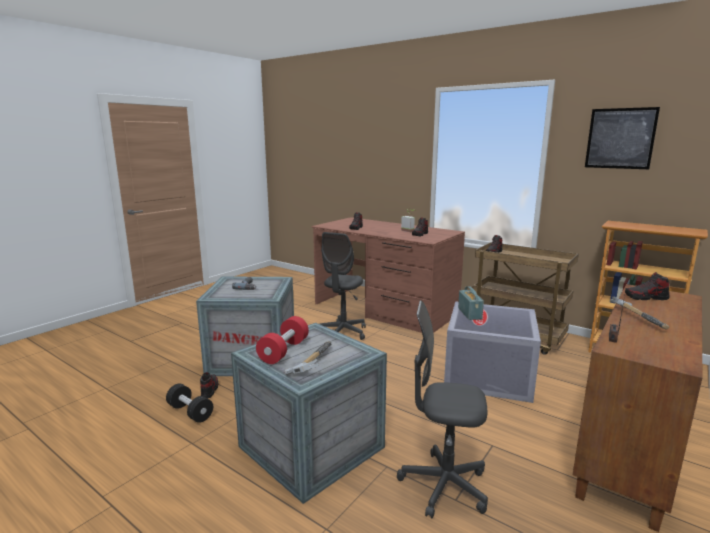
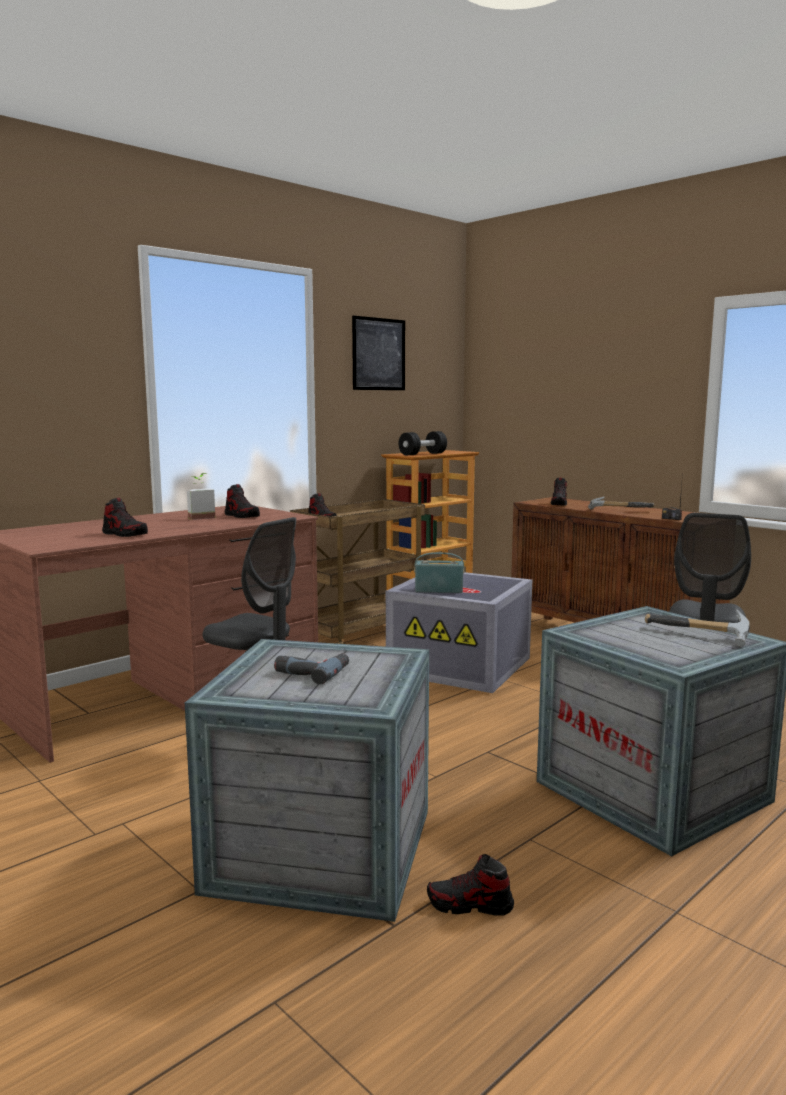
camera: 80 degrees left, 5 degrees down
black dumbbell [166,384,213,423] -> black dumbbell moved to [399,431,447,455]
red dumbbell [256,316,309,364] -> none

